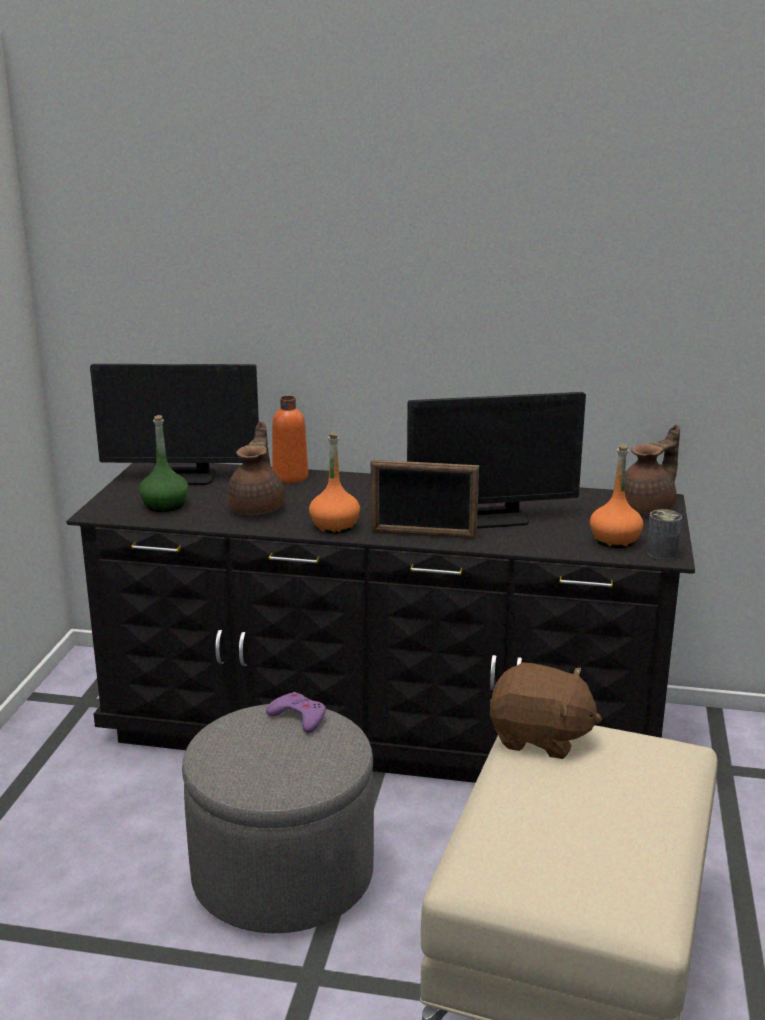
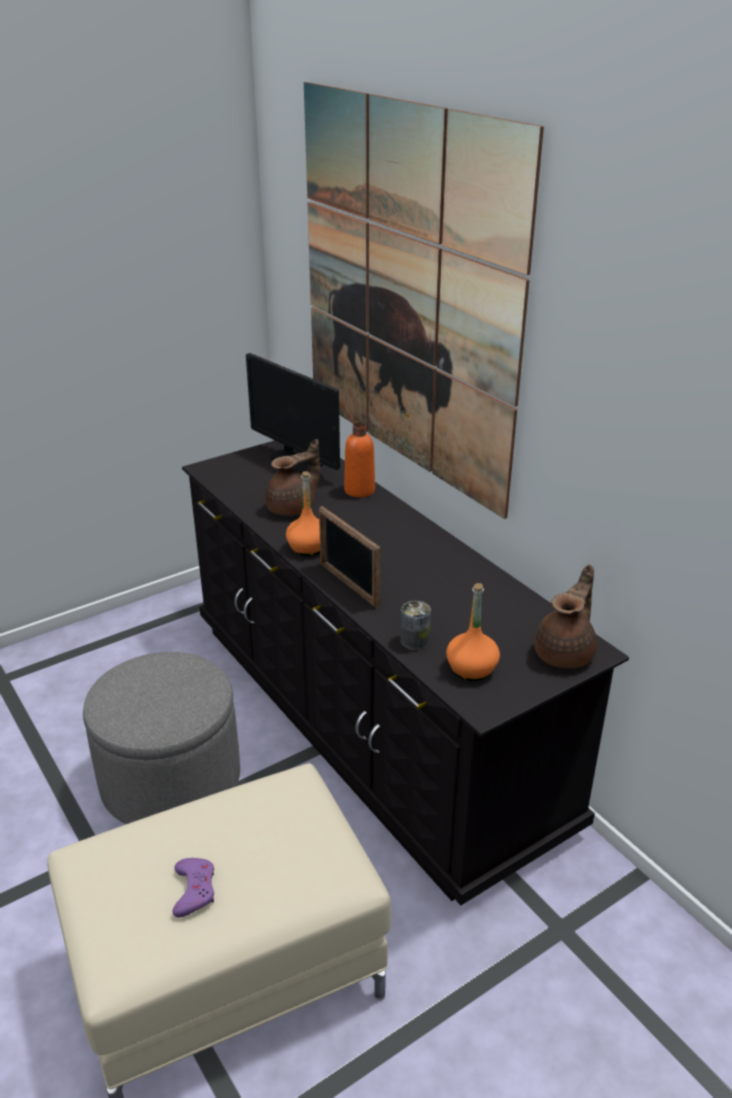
camera: 45 degrees right, 10 degrees up
green bottle [139,415,189,512] -> none
purple game controller [266,692,326,733] -> purple game controller moved to [173,858,214,917]
monitor [407,392,586,529] -> none
brown plush toy [490,663,602,759] -> none
brown teapot [625,425,680,514] -> brown teapot turned 60 degrees counterclockwise [534,564,597,668]
can [646,509,682,560] -> can moved to [400,601,431,650]
none -> picture [304,82,544,519]

